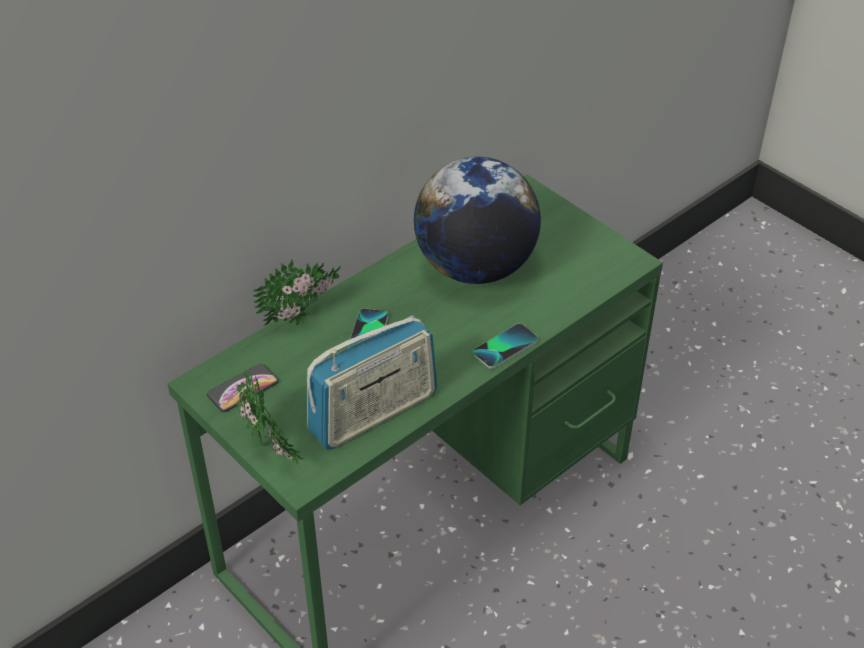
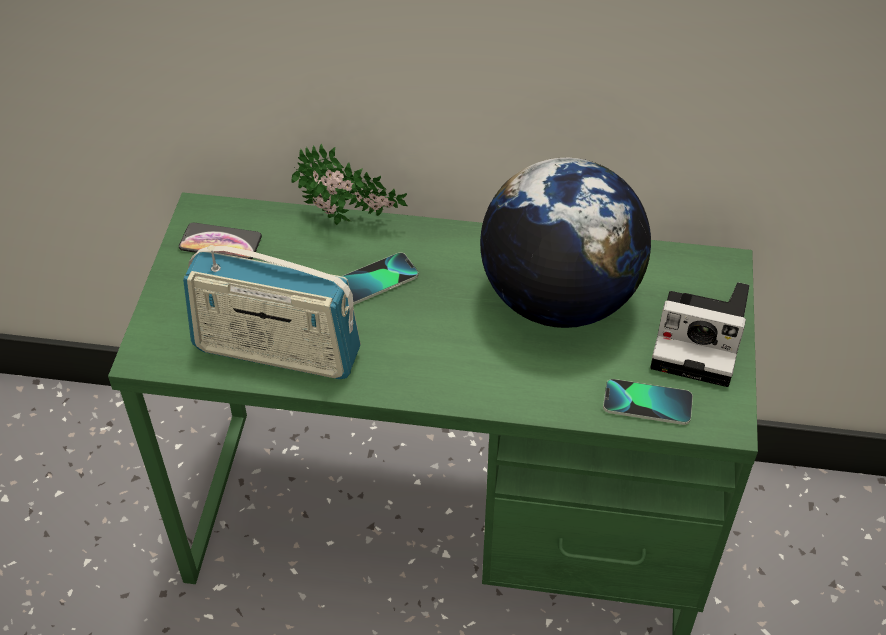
camera: 50 degrees right, 5 degrees up
potted plant [236,370,303,467] -> none
phone [473,323,538,369] -> phone moved to [603,379,693,425]
none -> camera [650,282,749,387]

